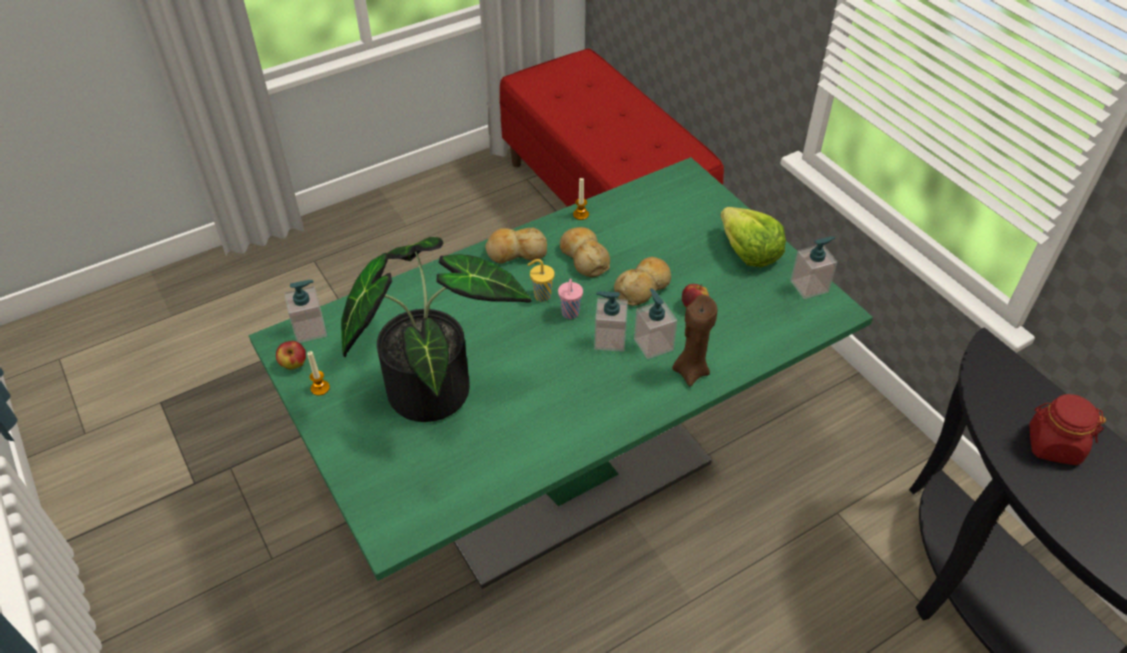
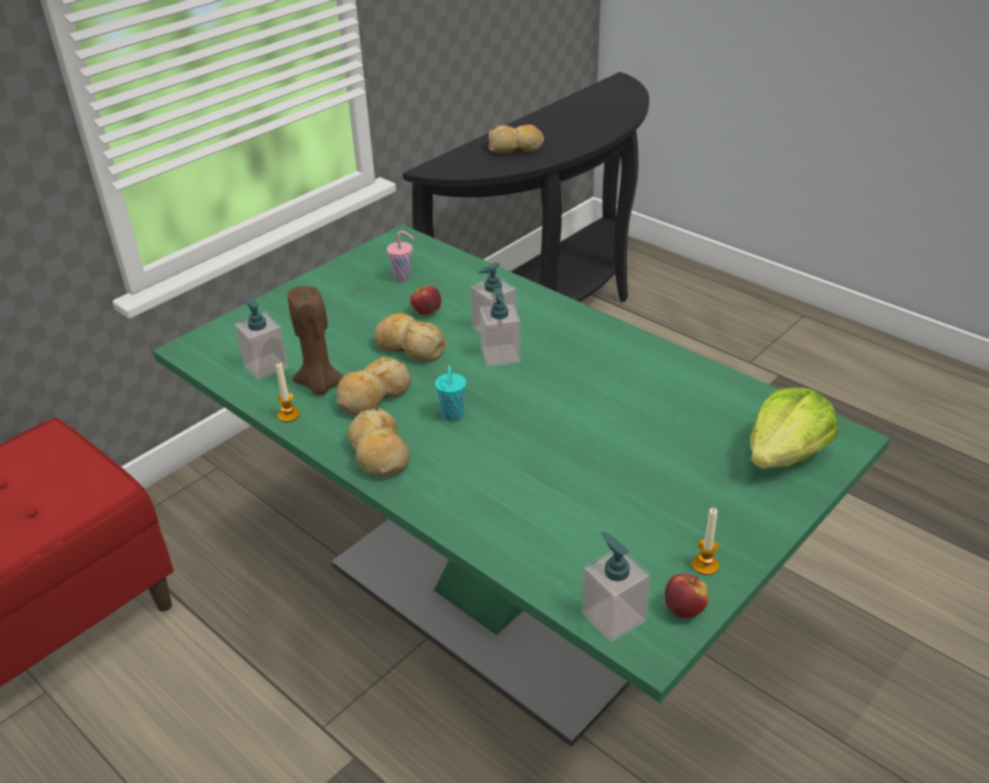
camera: 105 degrees left, 10 degrees down
potted plant [341,237,532,422] -> none
yellow cup [528,259,555,302] -> turquoise cup [435,365,466,421]
pink cup [558,279,583,319] -> pink cup moved to [387,231,414,282]
brown candle [672,295,717,387] -> brown candle moved to [288,286,344,395]
lettuce [720,207,786,267] -> lettuce moved to [750,387,838,469]
soap dispenser [790,236,837,299] -> soap dispenser moved to [234,296,288,380]
red jar [1029,394,1106,465] -> bread [488,125,544,154]

